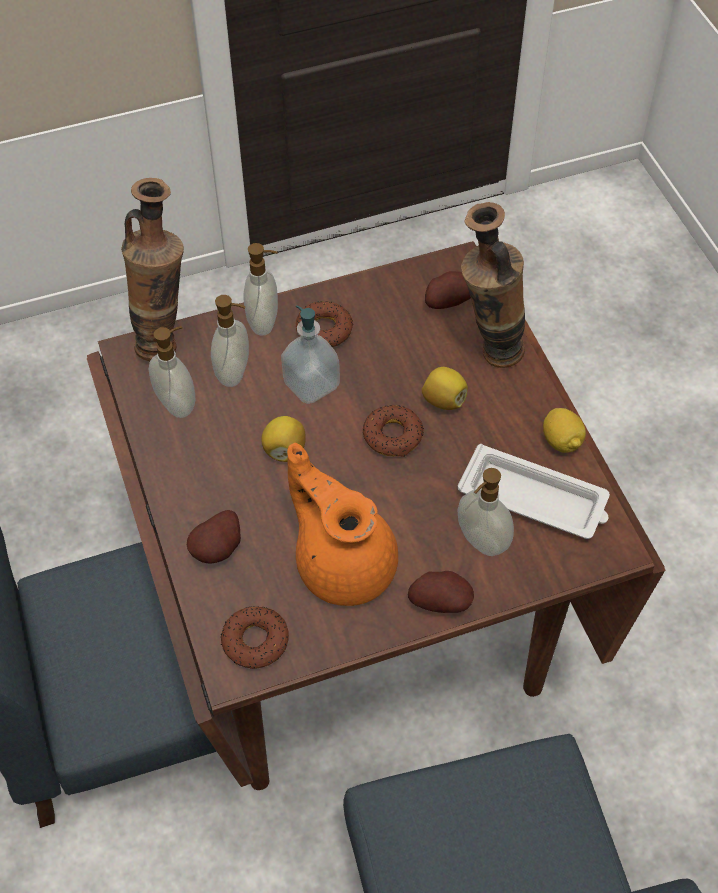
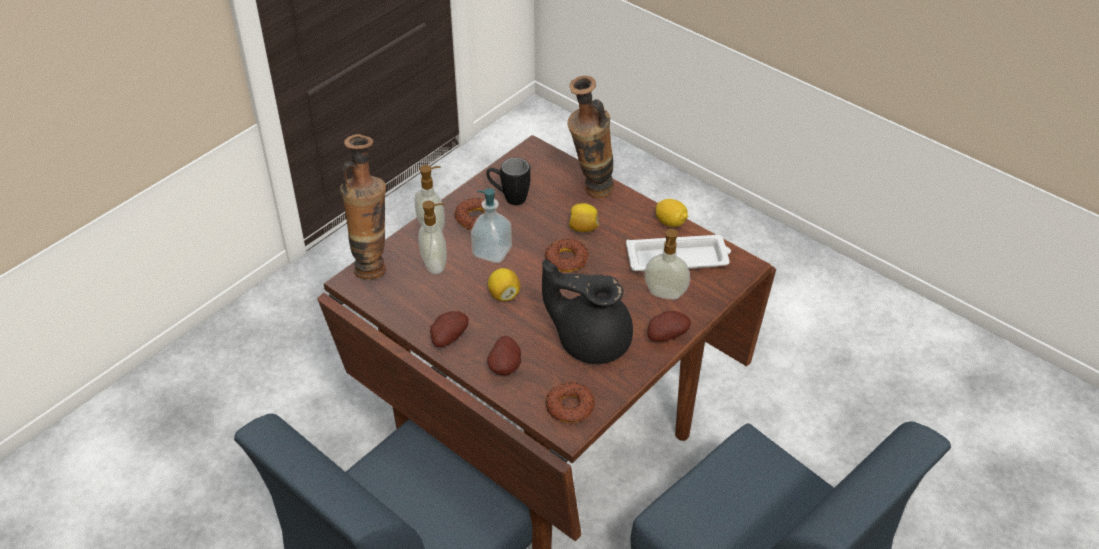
camera: 30 degrees left, 10 degrees down
soap dispenser [149,326,195,418] -> none
orange teapot [287,443,398,606] -> black teapot [542,259,633,364]
potato [425,271,471,309] -> potato moved to [430,311,469,348]
none -> black mug [486,158,530,205]

